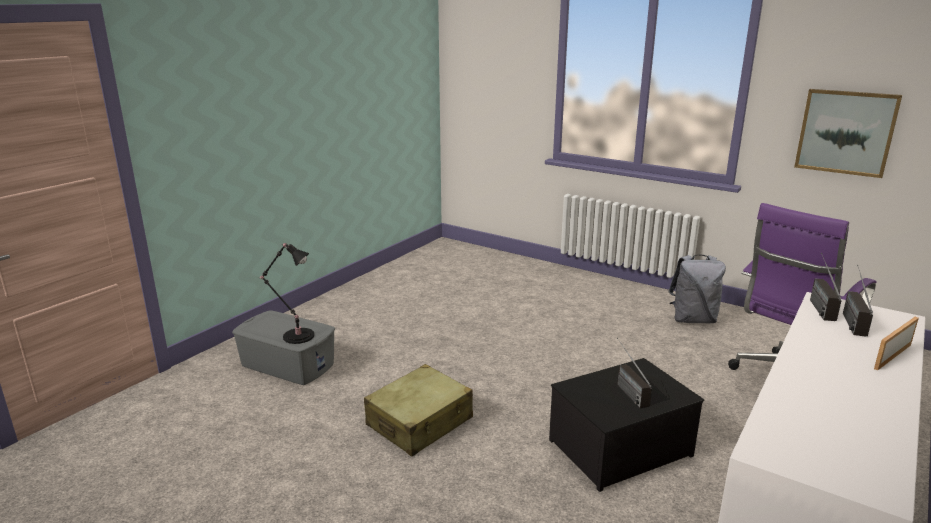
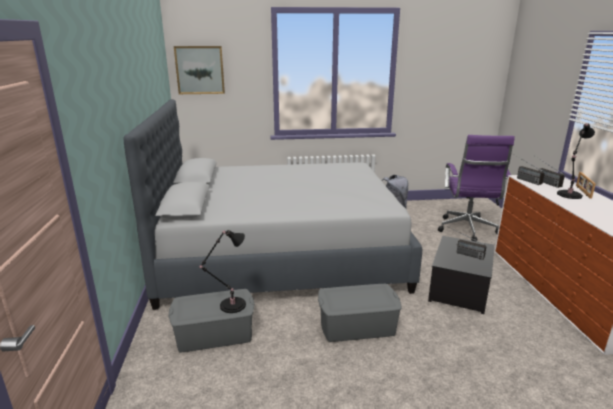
camera: 40 degrees left, 0 degrees up
beige suitcase [364,364,473,456] -> grey storage box [318,284,402,342]
picture [794,89,902,178] -> picture moved to [174,46,225,94]
none -> grey bed [124,99,422,310]
none -> black table lamp [557,123,595,199]

